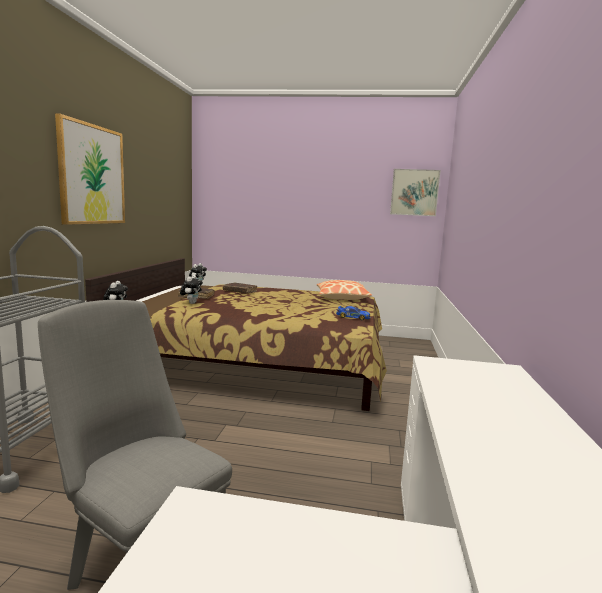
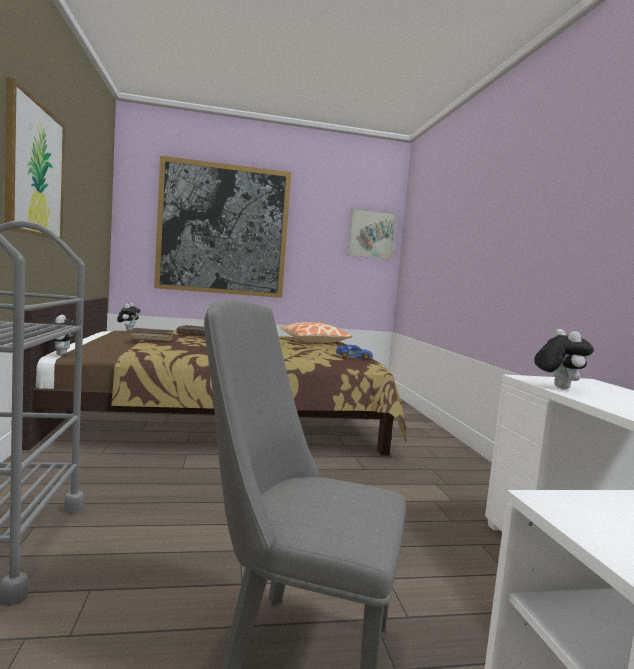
camera: 20 degrees left, 5 degrees down
plush toy [180,275,203,304] -> plush toy moved to [534,329,594,389]
none -> picture [154,156,291,298]

